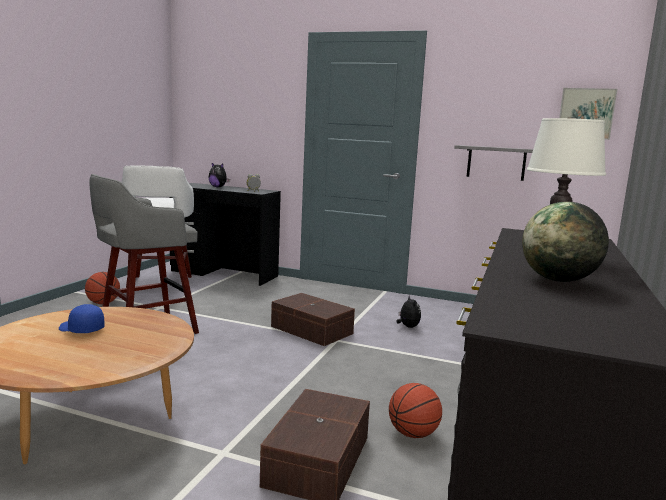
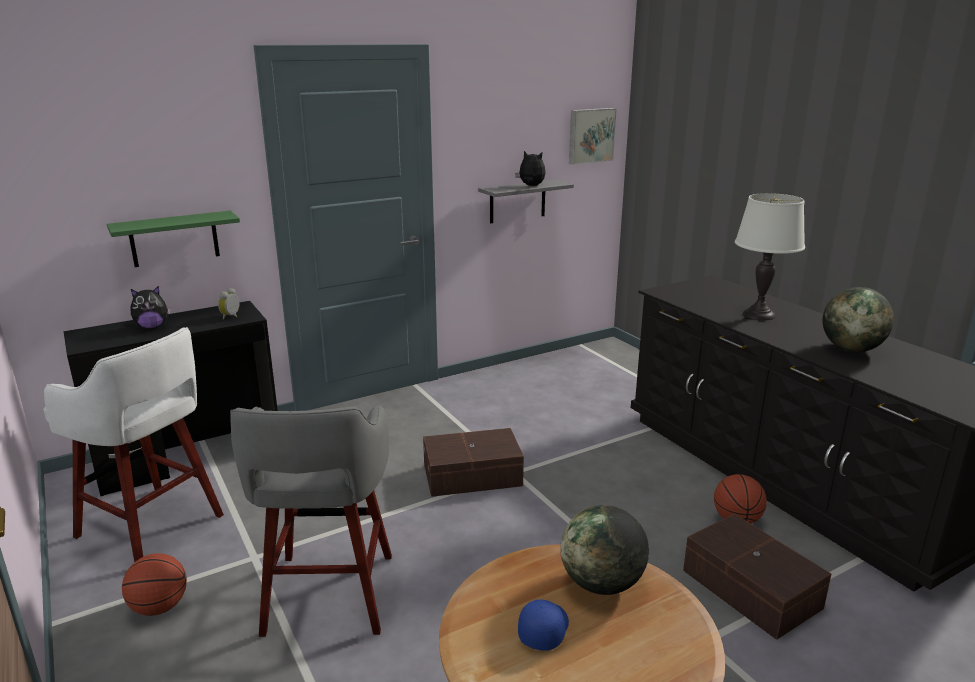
camera: 50 degrees left, 10 degrees up
blue cap [59,304,105,333] -> blue cap turned 135 degrees clockwise [518,600,569,651]
plush toy [397,295,421,328] -> plush toy moved to [515,151,546,186]
none -> green shelf [107,211,240,267]
none -> globe [560,505,649,595]

